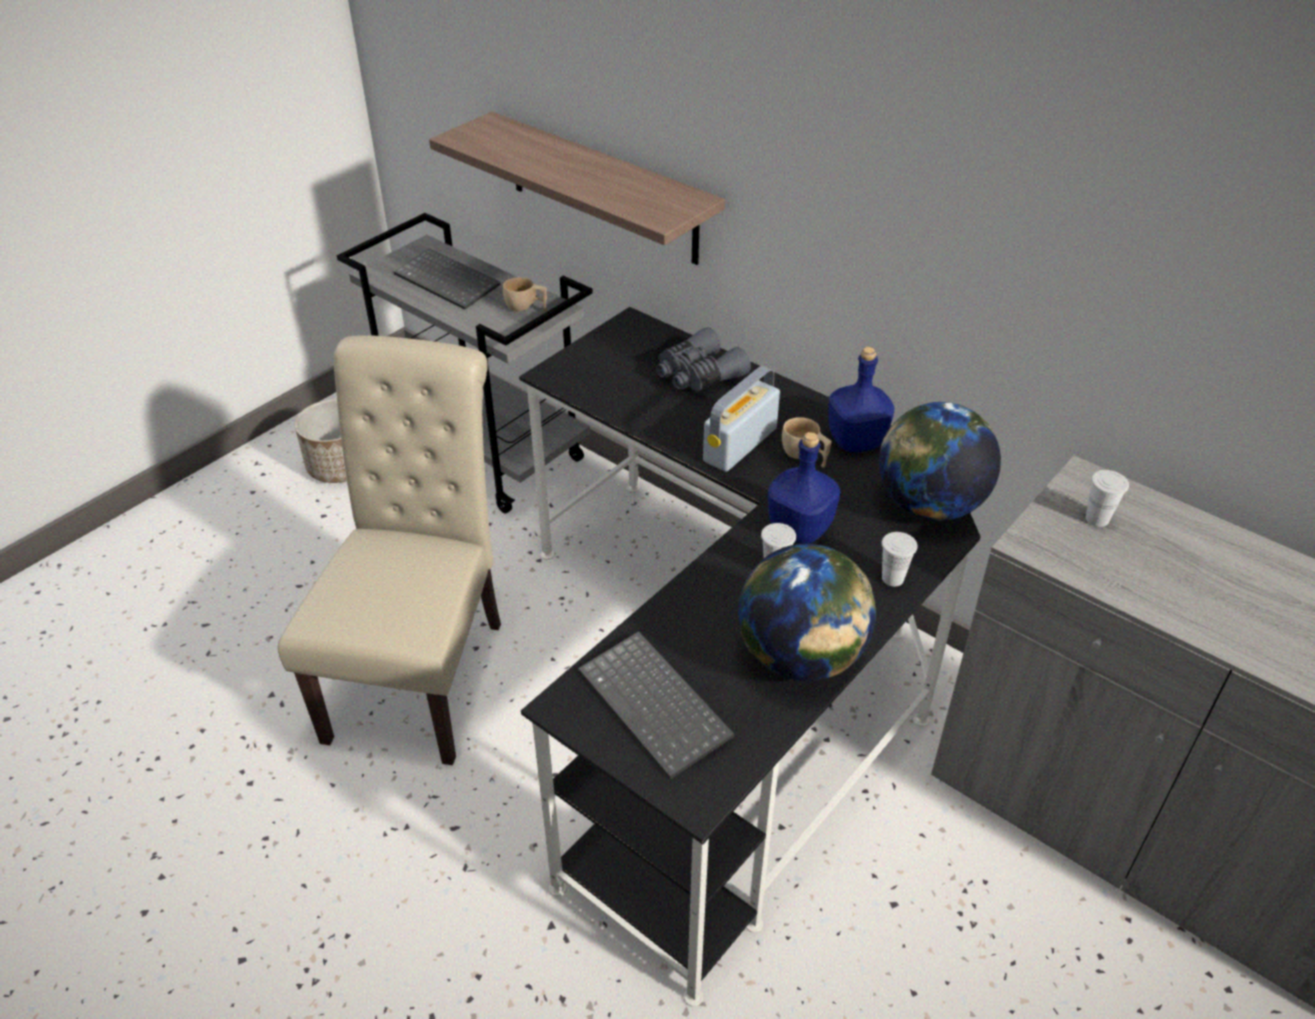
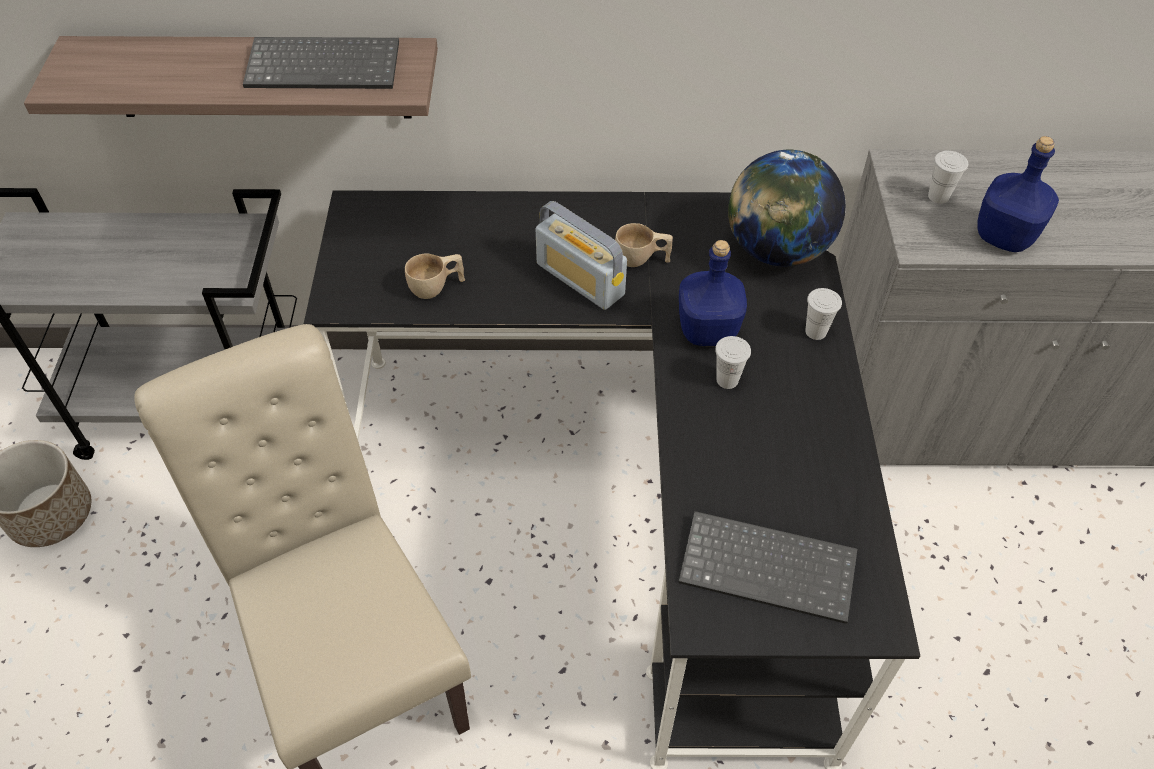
camera: 40 degrees left, 10 degrees up
keyboard [393,248,501,309] -> keyboard moved to [243,37,399,89]
beige cup [503,277,547,312] -> beige cup moved to [405,253,465,299]
grey binoculars [656,327,751,392] -> none
radio [703,366,780,472] -> radio turned 45 degrees counterclockwise [536,201,627,310]
globe [738,544,876,681] -> none
blue bottle [829,347,894,452] -> blue bottle moved to [978,136,1059,252]

